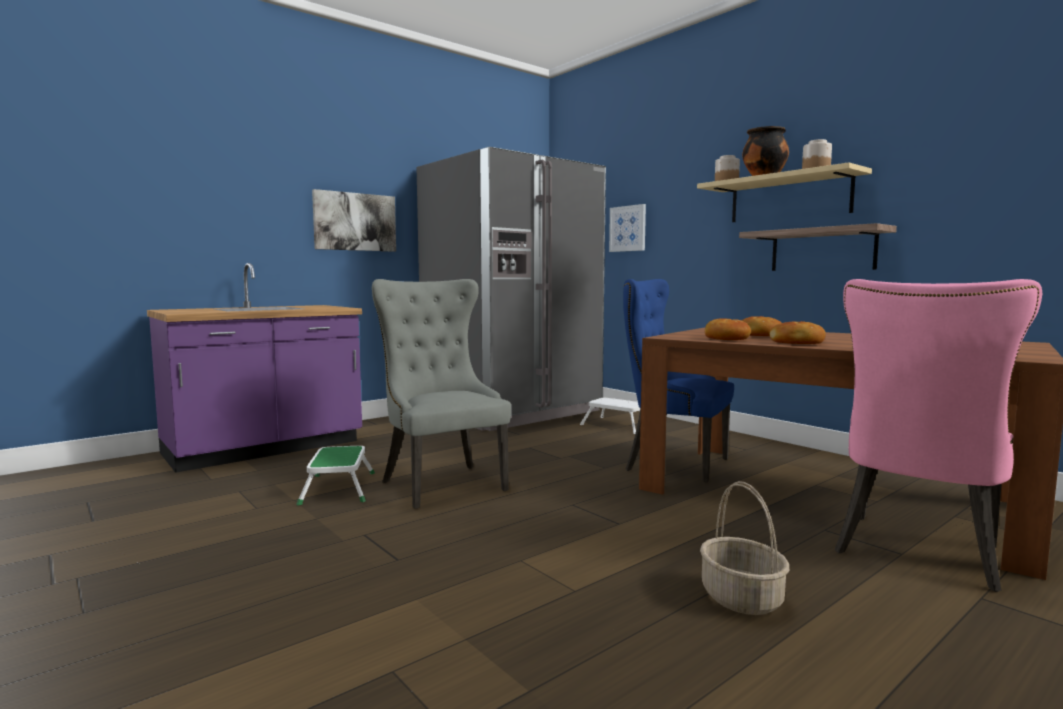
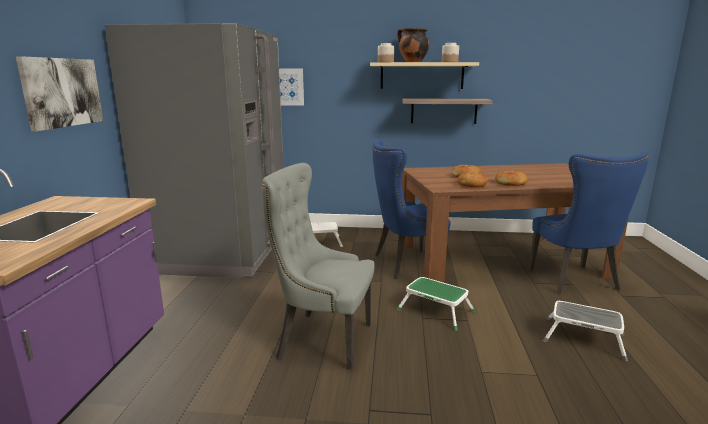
camera: 45 degrees left, 10 degrees up
green step ladder [296,446,375,505] -> green step ladder moved to [397,277,475,331]
basket [700,481,789,615] -> grey step ladder [543,301,628,361]
pink chair [834,279,1042,592] -> blue chair [529,152,649,295]

